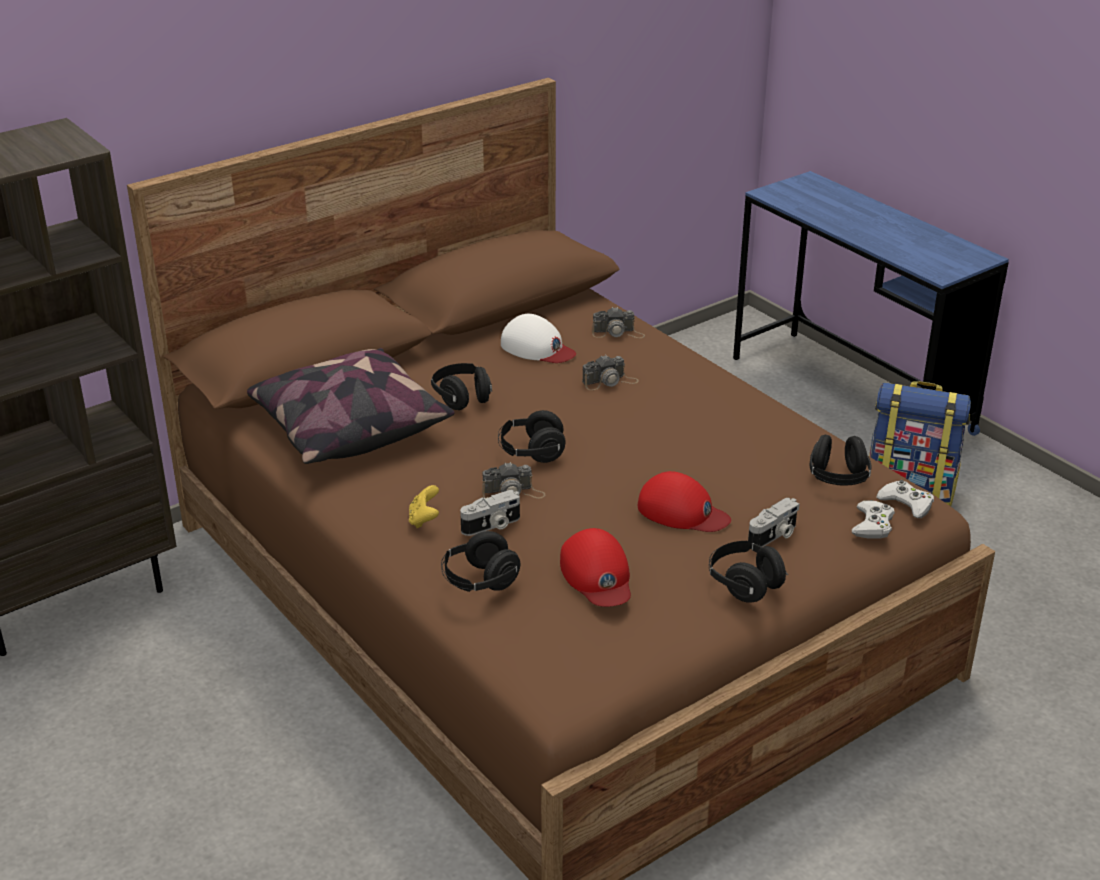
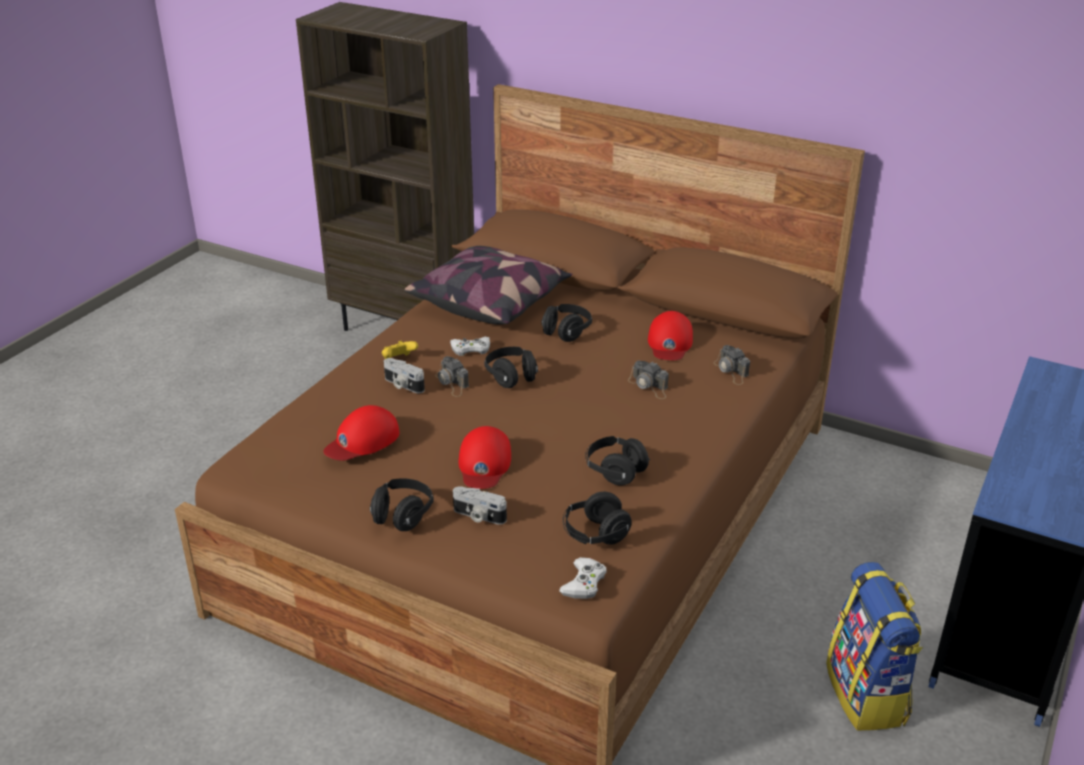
camera: 65 degrees right, 0 degrees up
black headphones [441,531,520,592] -> black headphones moved to [585,436,650,486]
white cap [501,314,576,363] -> red cap [648,311,693,360]
white game controller [852,501,895,539] -> white game controller moved to [450,337,490,356]

